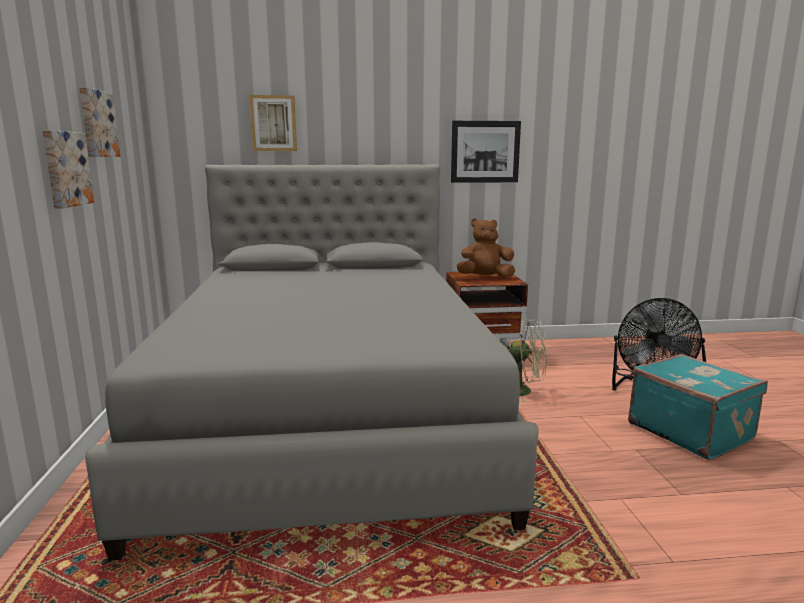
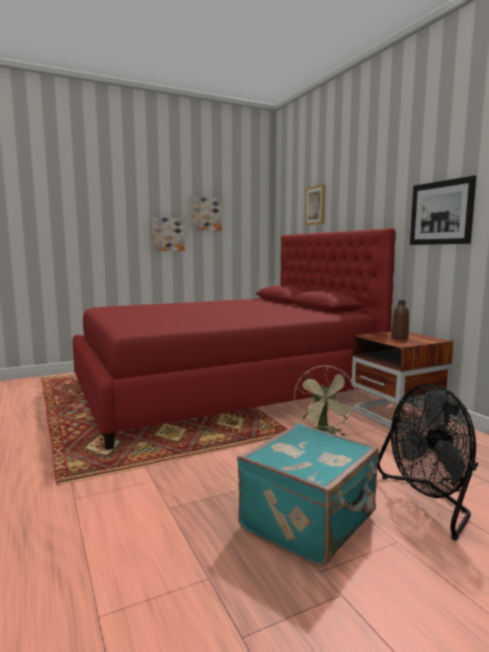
camera: 70 degrees right, 5 degrees down
grey bed [85,164,539,561] -> red bed [72,228,396,450]
brown plush toy [456,218,515,278] -> brown bottle [391,300,409,339]

